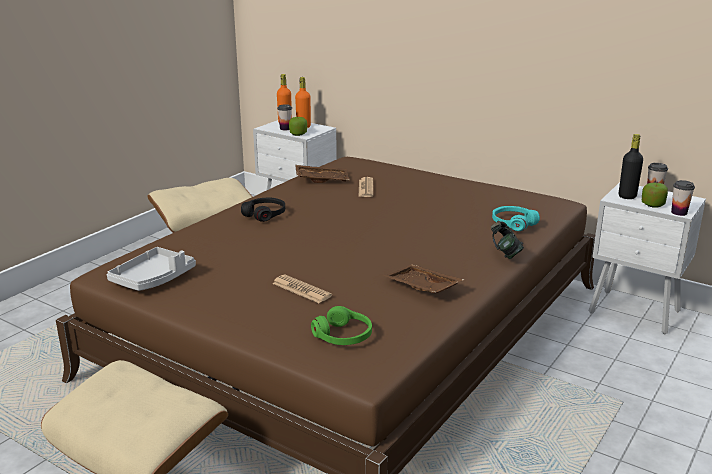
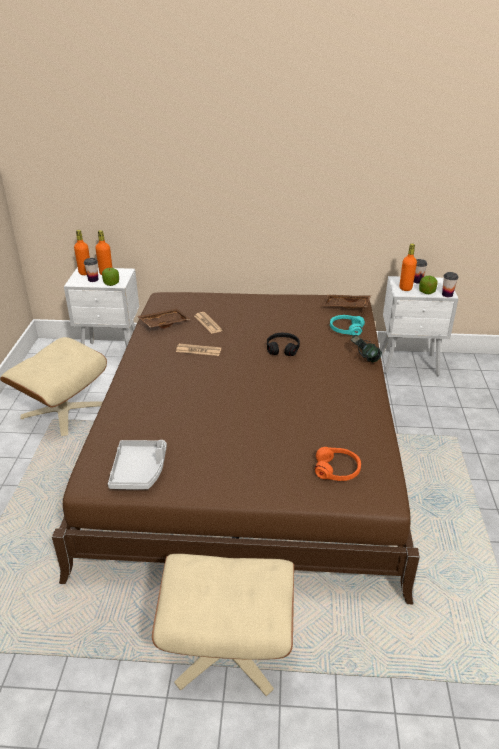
camera: 30 degrees left, 10 degrees up
black headphones [241,198,285,222] -> black headphones moved to [267,333,300,356]
newspaper [272,275,332,303] -> newspaper moved to [176,344,221,356]
green headphones [311,306,372,345] -> orange headphones [315,447,361,481]
brown tray [383,265,465,294] -> brown tray moved to [323,295,371,308]
black bottle [619,134,643,199] -> orange bottle [399,244,417,291]

